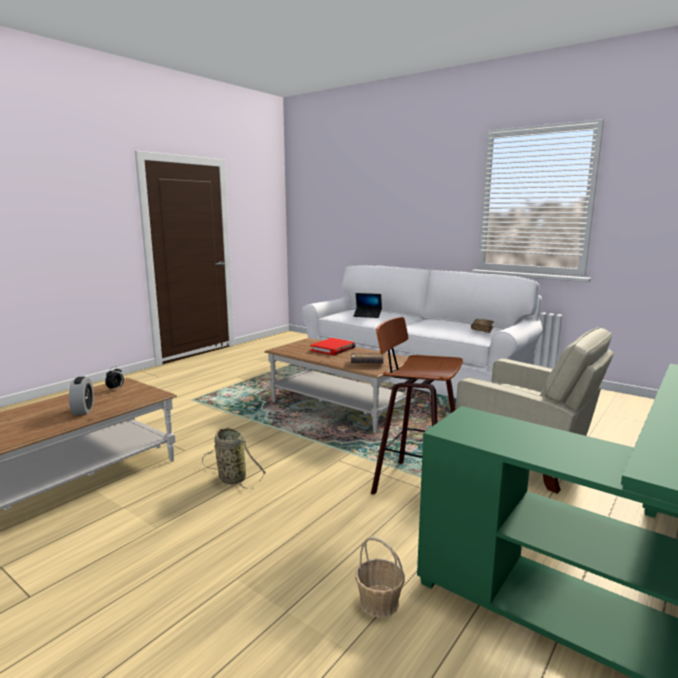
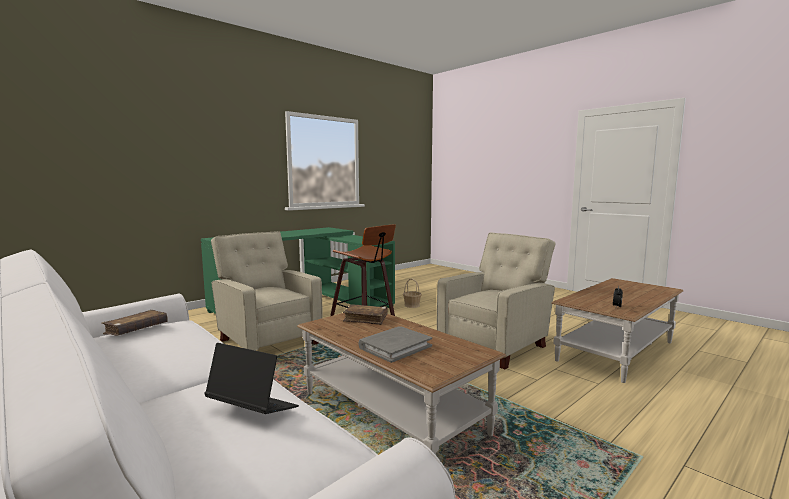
camera: 170 degrees left, 5 degrees down
alarm clock [69,377,94,415] -> none
basket [202,427,266,489] -> beige armchair [437,232,556,369]
red book [310,338,356,355] -> grey book [358,326,432,363]

